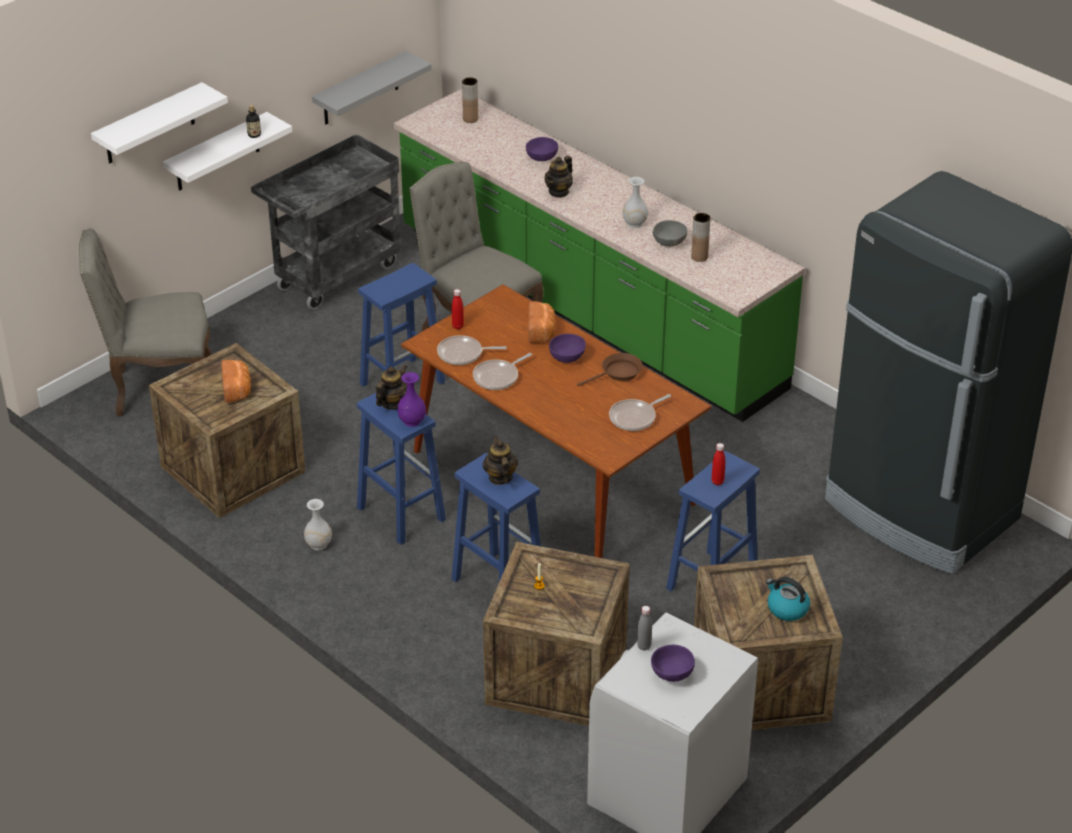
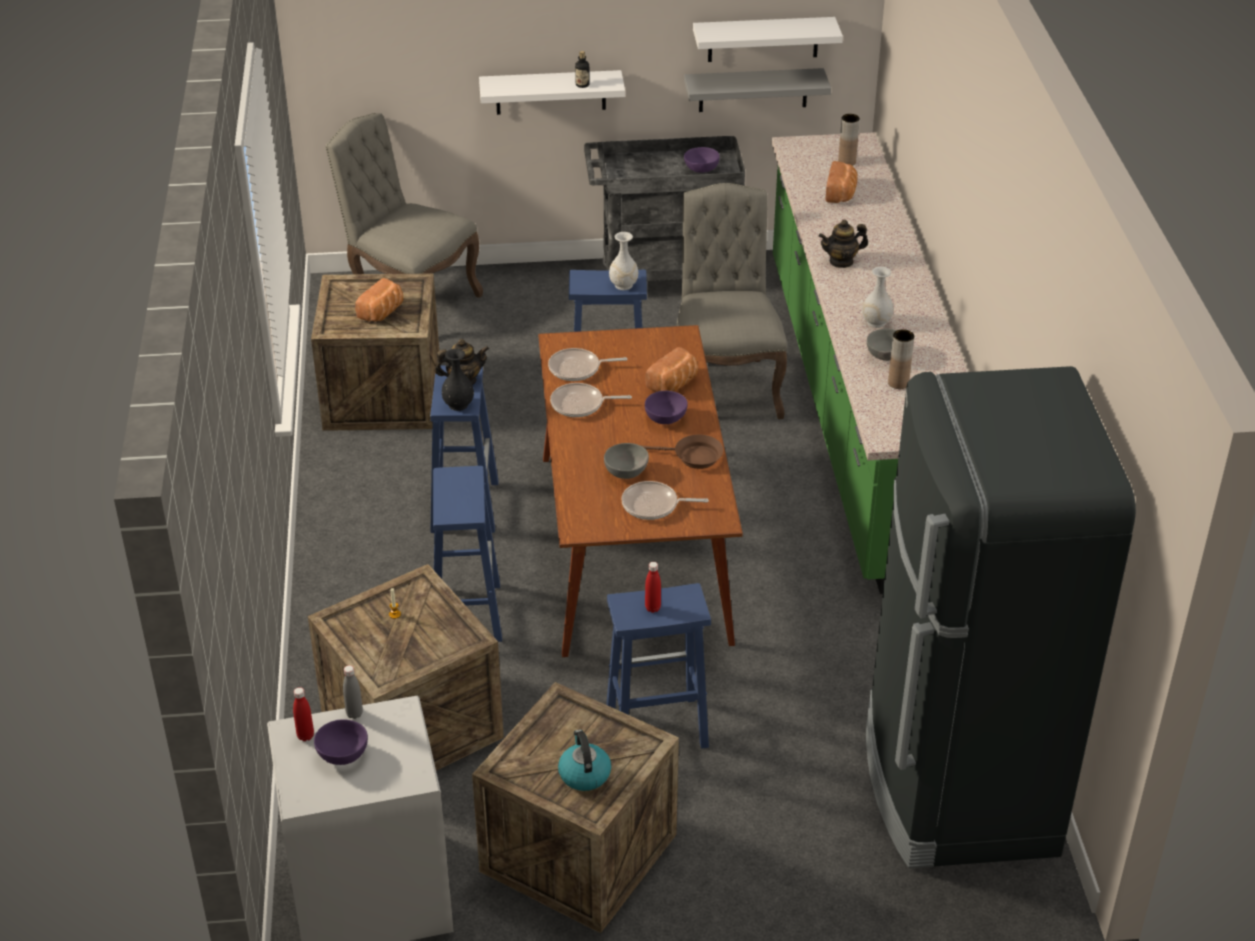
camera: 40 degrees right, 0 degrees up
white shelf [91,82,228,163] -> white shelf moved to [693,17,843,62]
white vase [304,499,332,550] -> white vase moved to [609,232,638,290]
purple vase [398,372,426,427] -> black vase [442,349,474,411]
frying pan [437,335,507,365] -> frying pan turned 45 degrees counterclockwise [548,348,628,381]
red bottle [452,289,464,329] -> red bottle moved to [293,687,314,741]
teapot [483,436,518,485] -> none
purple bowl [526,137,558,161] -> purple bowl moved to [684,147,720,173]
none -> grey bowl [604,443,649,479]
none -> bread [826,161,857,203]

